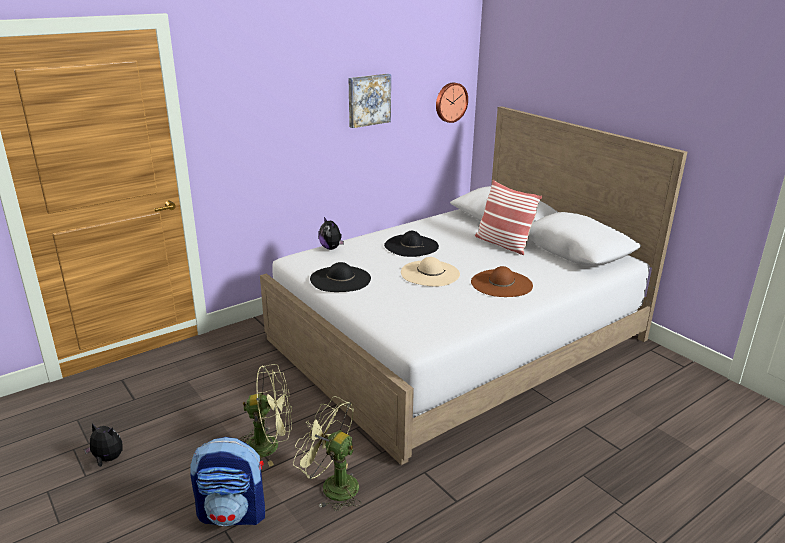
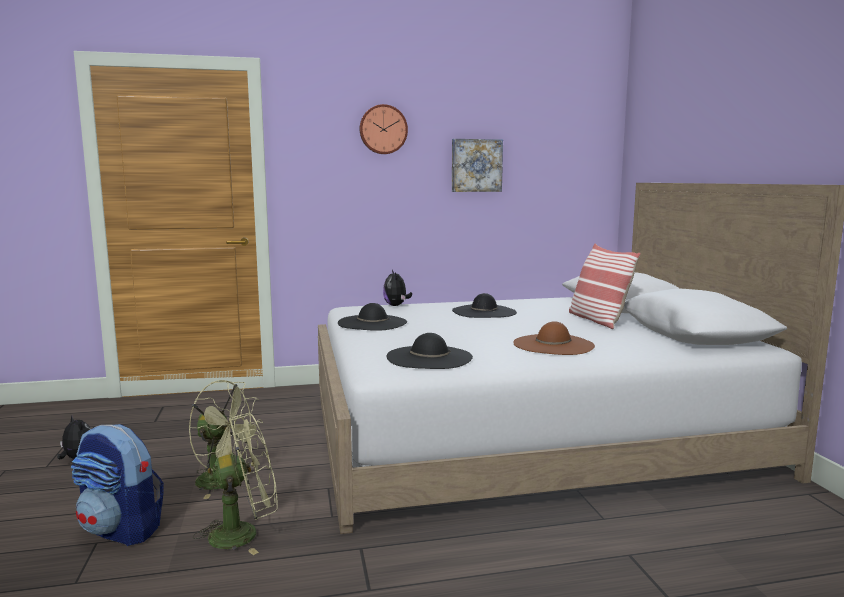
camera: 25 degrees right, 15 degrees down
green fan [293,396,362,511] -> green fan turned 105 degrees clockwise [193,413,278,555]
beige hat [401,257,460,287] -> none
wall clock [436,83,468,123] -> wall clock moved to [360,104,408,154]
none -> black hat [387,333,473,369]

